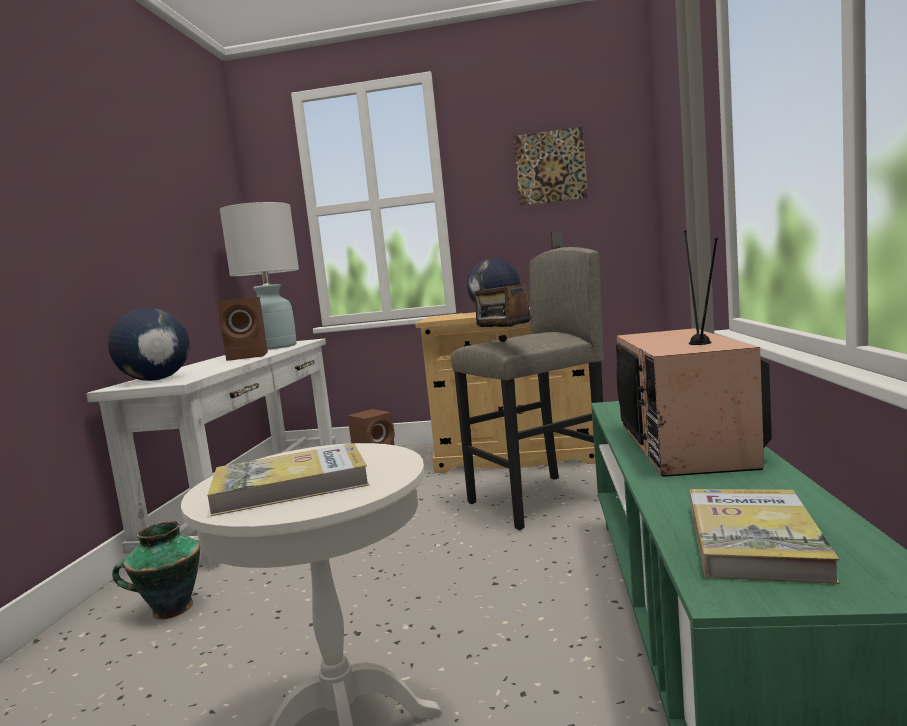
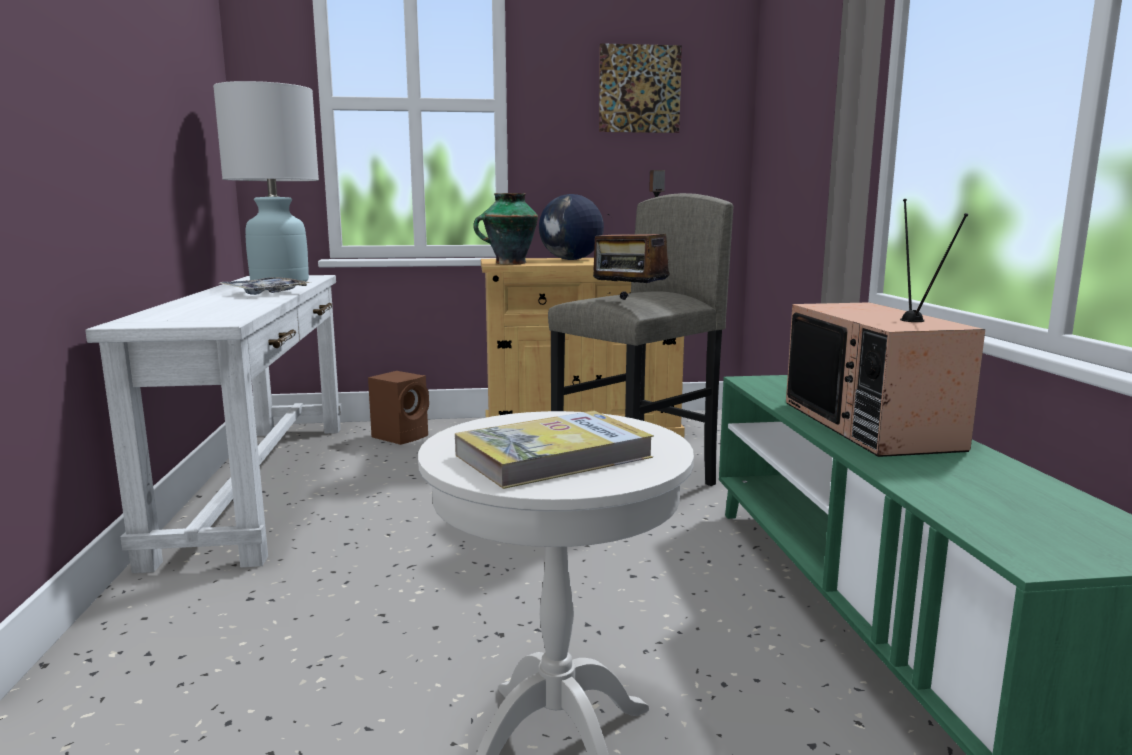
camera: 15 degrees left, 5 degrees up
globe [108,308,190,381] -> none
vase [112,521,200,619] -> vase moved to [473,193,538,265]
brown speaker [217,297,268,361] -> tray [219,277,311,295]
book [690,489,840,584] -> none

